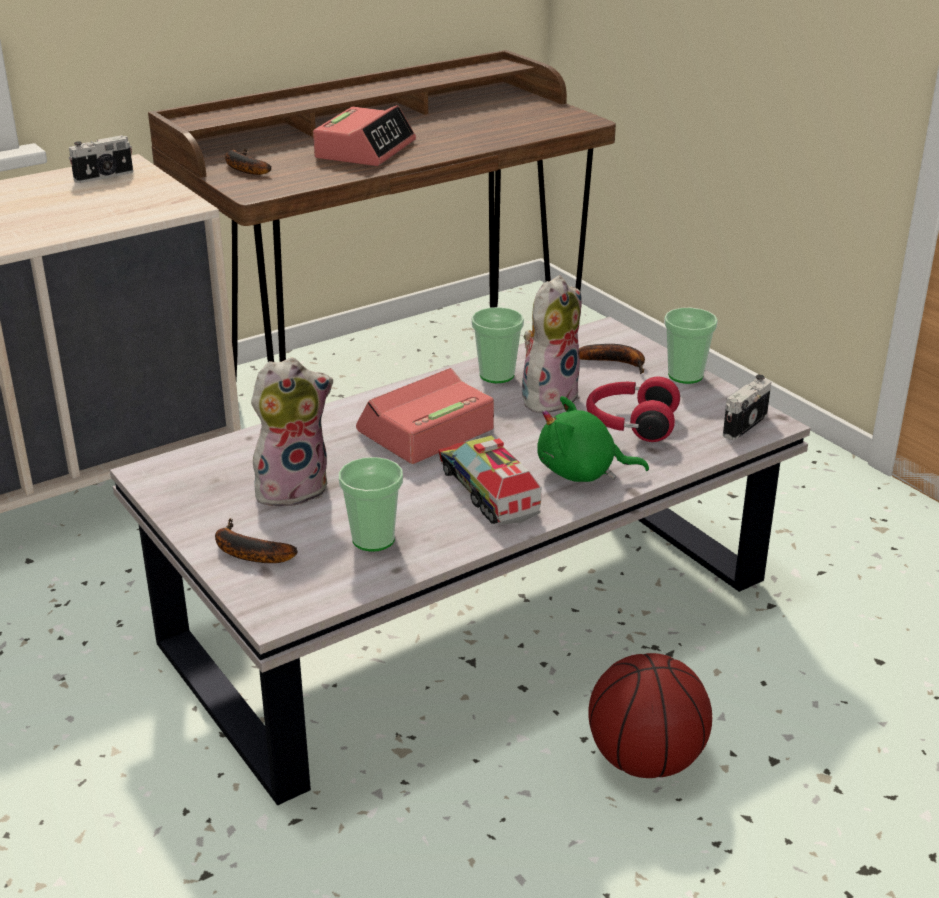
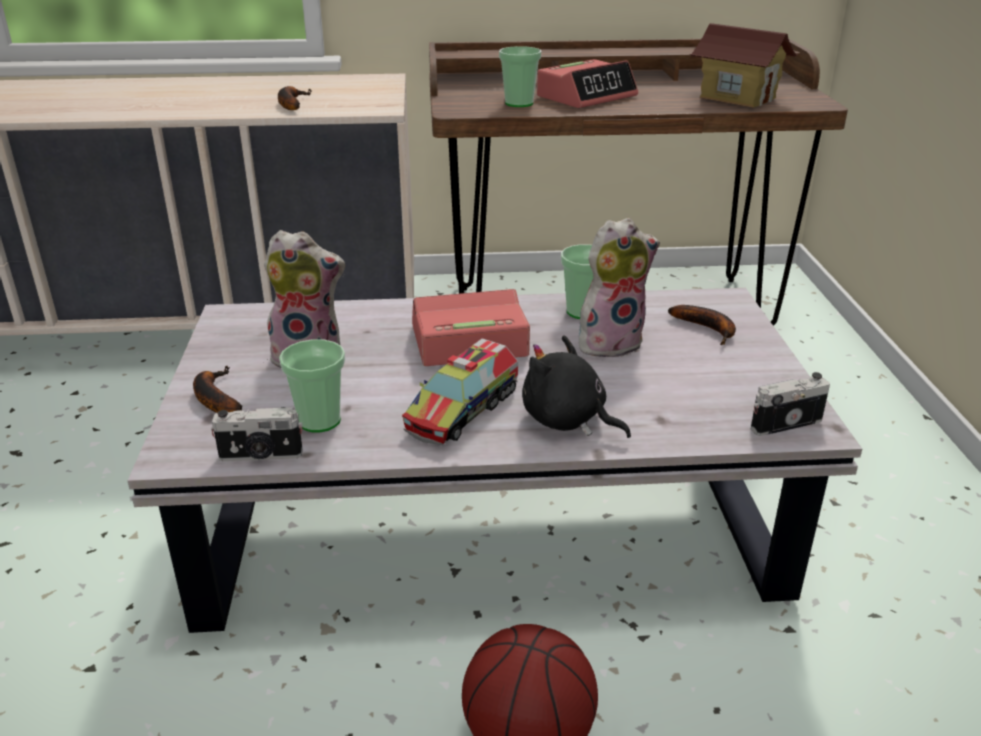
camera: 30 degrees right, 0 degrees up
camera [69,135,133,183] -> camera moved to [211,407,303,461]
banana [225,149,271,175] -> banana moved to [278,86,312,110]
toy truck [438,435,542,525] -> toy truck turned 150 degrees counterclockwise [402,338,518,445]
green plush toy [537,396,649,482] -> black plush toy [522,335,631,438]
red headphones [586,376,680,442] -> none
cup [664,308,718,384] -> cup moved to [499,46,541,107]
none -> toy house [689,23,798,108]

